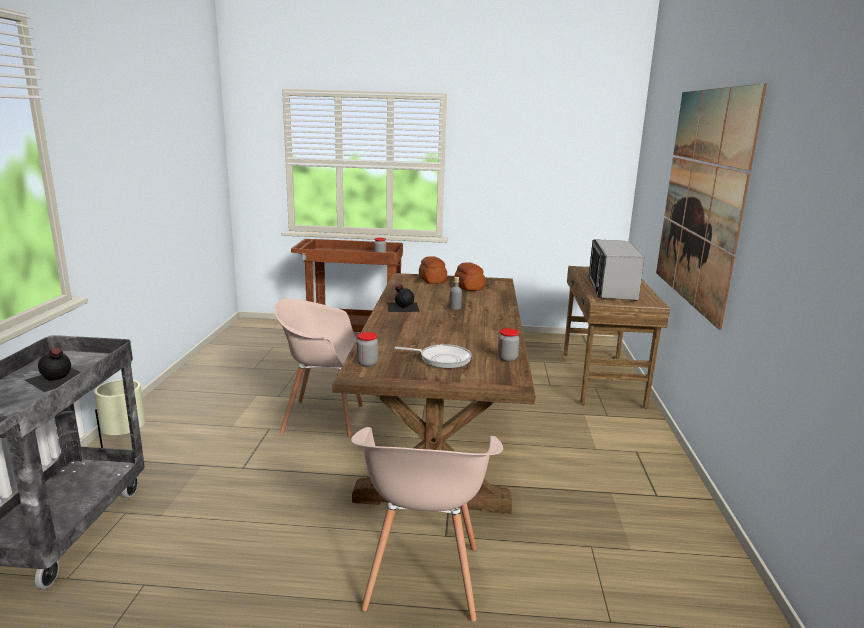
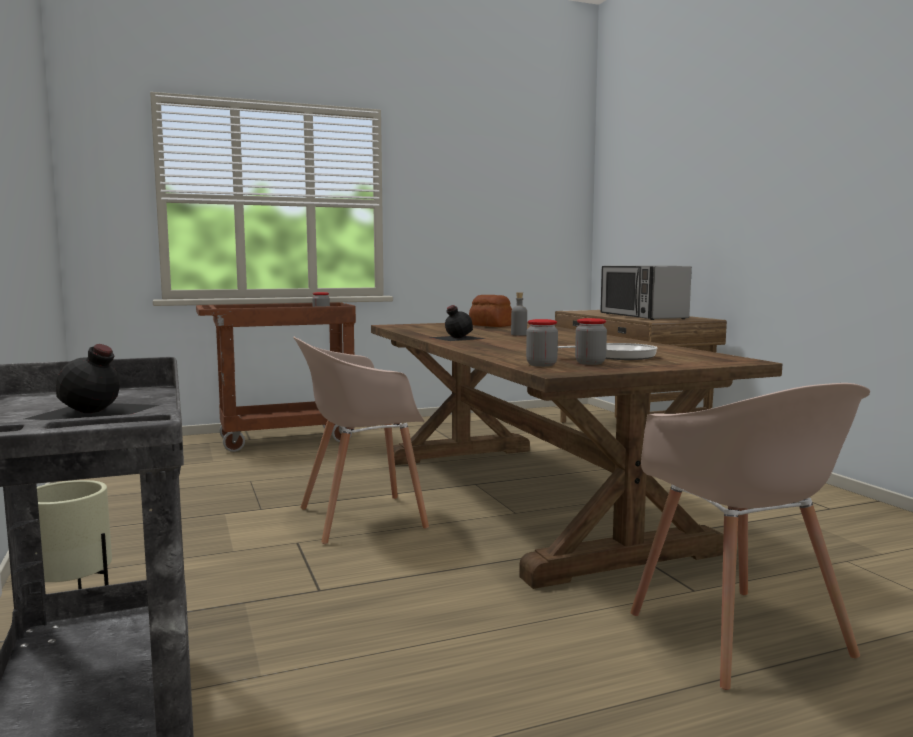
camera: 25 degrees left, 10 degrees down
bread [419,256,447,284] -> none
jar [498,328,519,362] -> jar moved to [575,318,607,365]
picture [656,83,767,330] -> none

